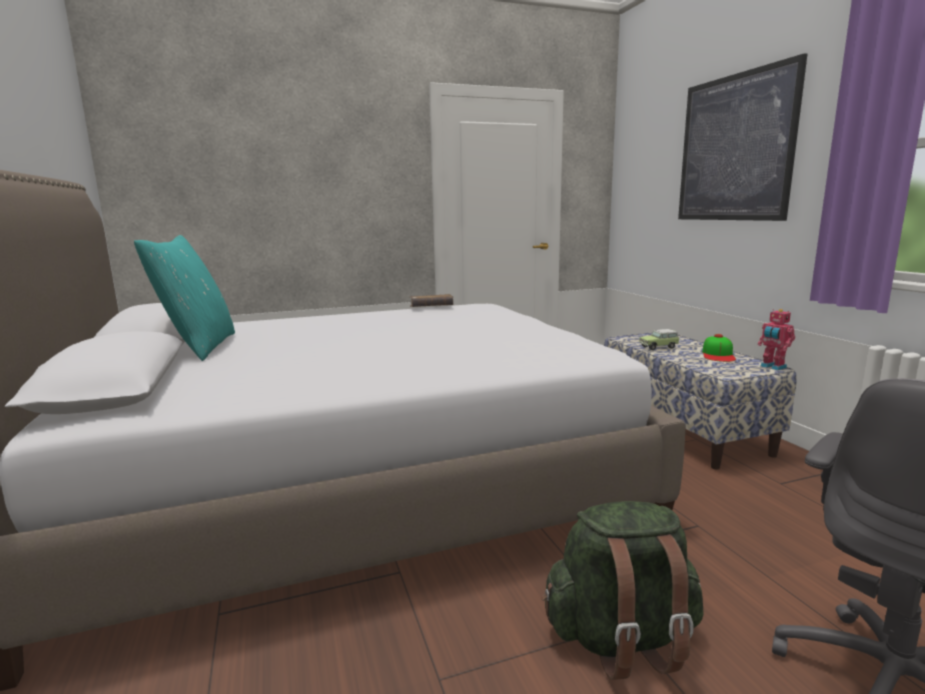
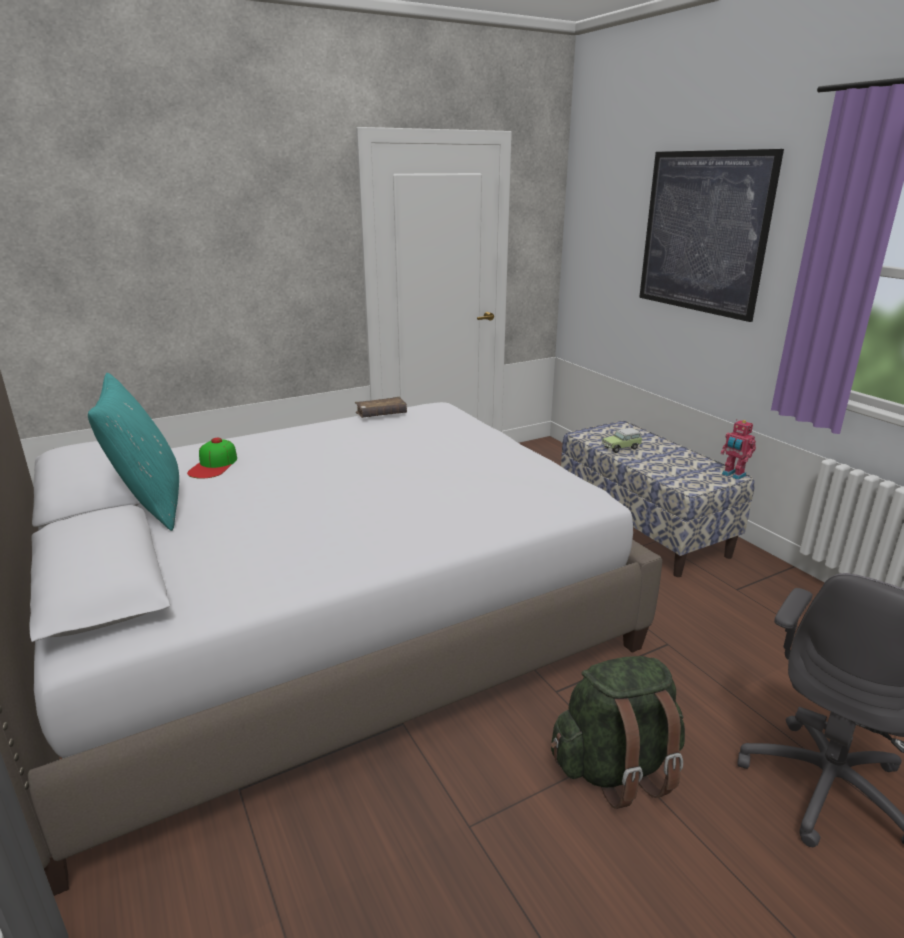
camera: 10 degrees left, 10 degrees up
cap [702,334,736,362] -> cap moved to [187,438,237,479]

